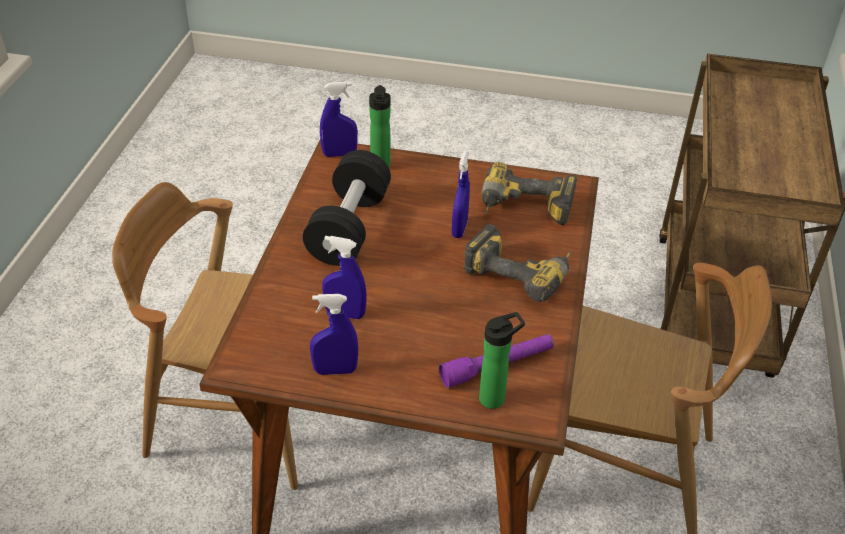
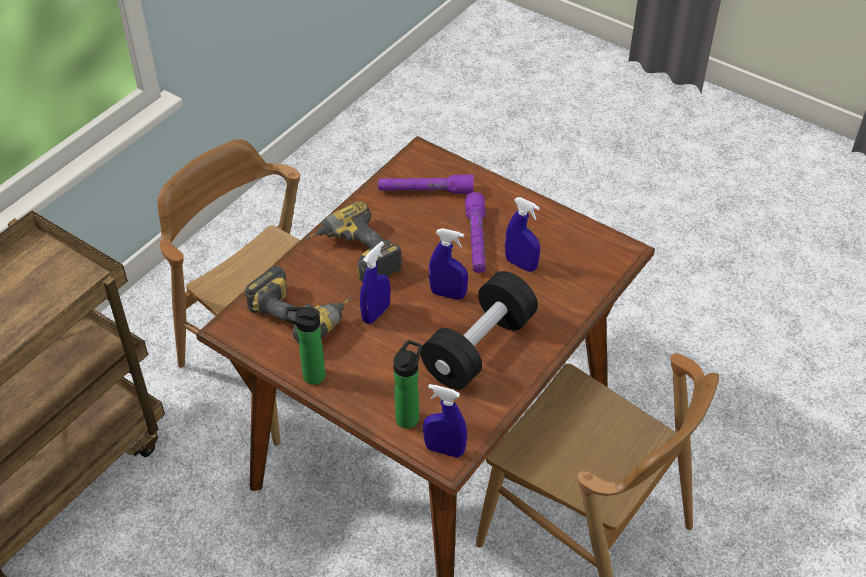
camera: 155 degrees left, 5 degrees up
blue spray bottle [310,294,358,375] -> blue spray bottle moved to [429,228,468,300]
bottle [479,312,525,409] -> bottle moved to [285,307,326,385]
none -> purple flashlight [465,192,486,273]

